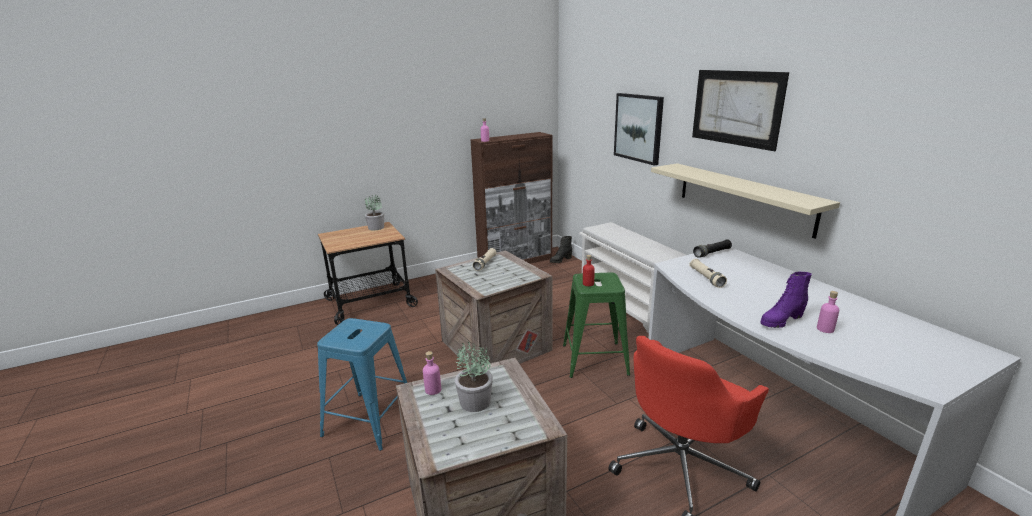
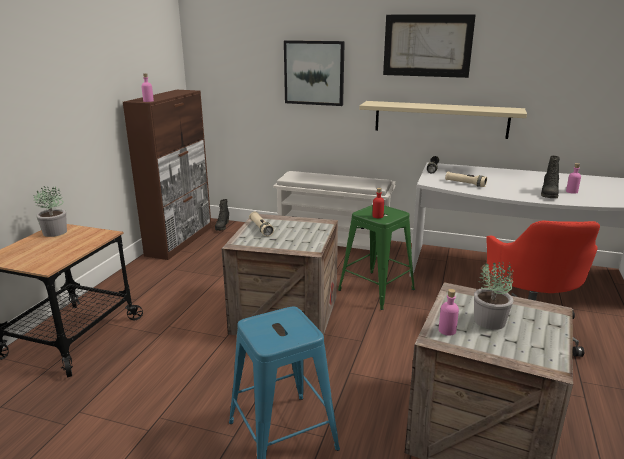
camera: 45 degrees left, 0 degrees up
purple boot [760,272,812,328] -> black boot [541,156,560,198]

